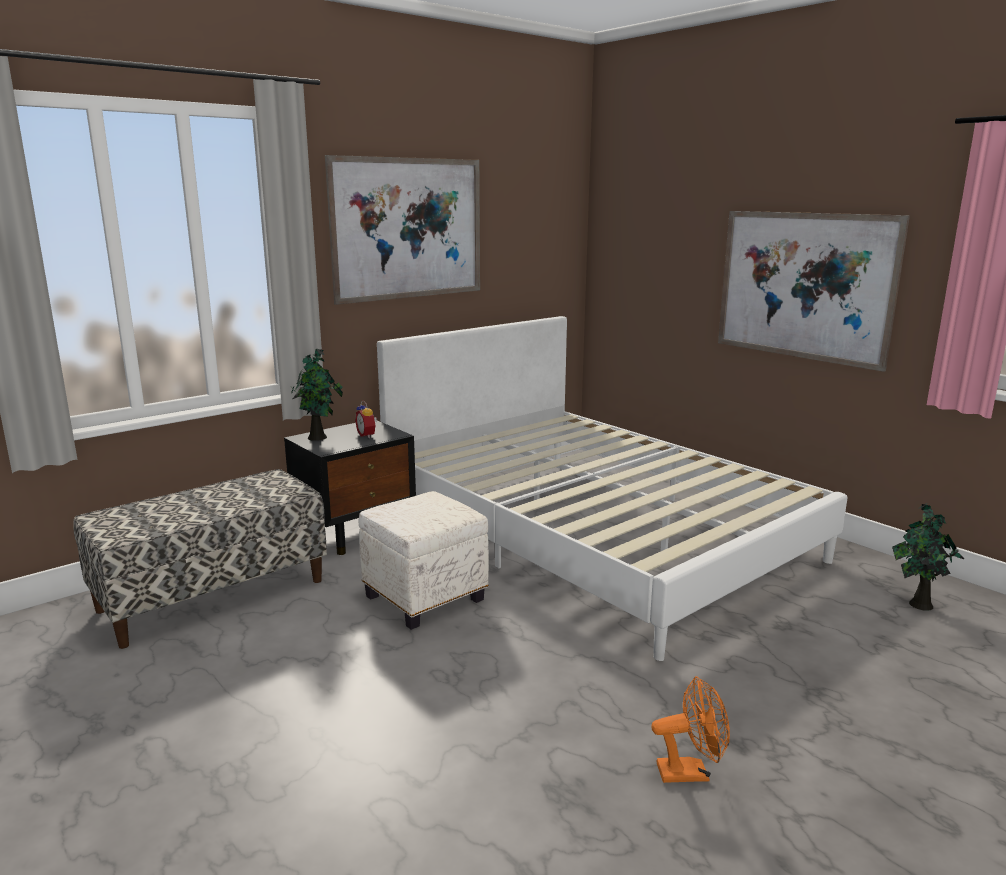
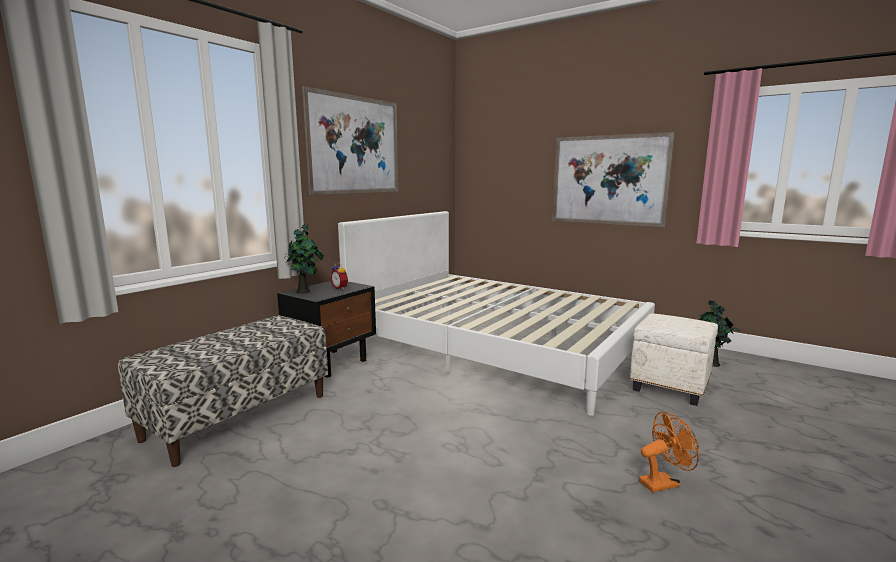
camera: 15 degrees left, 5 degrees down
white ottoman [359,491,489,630] -> white ottoman moved to [630,313,718,406]

